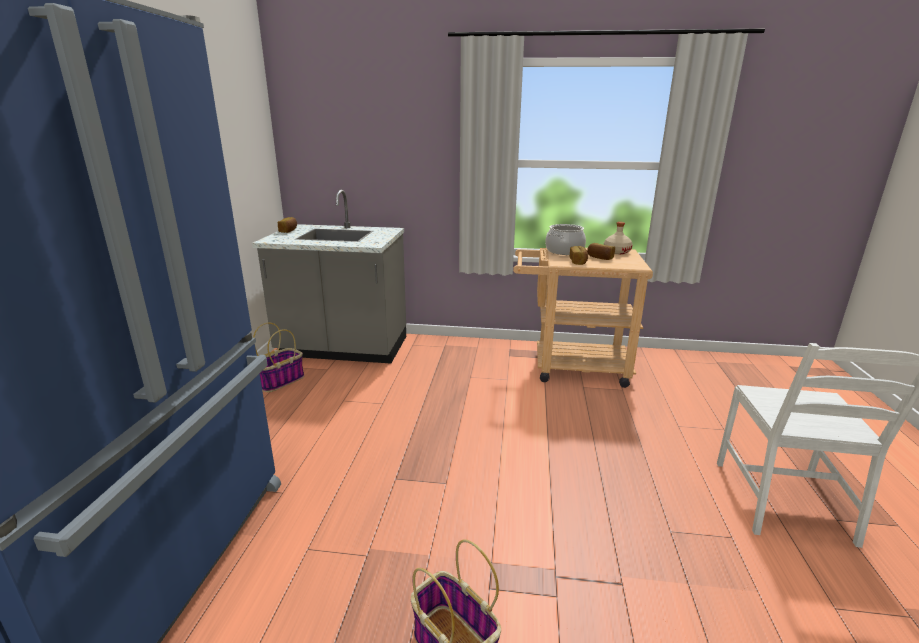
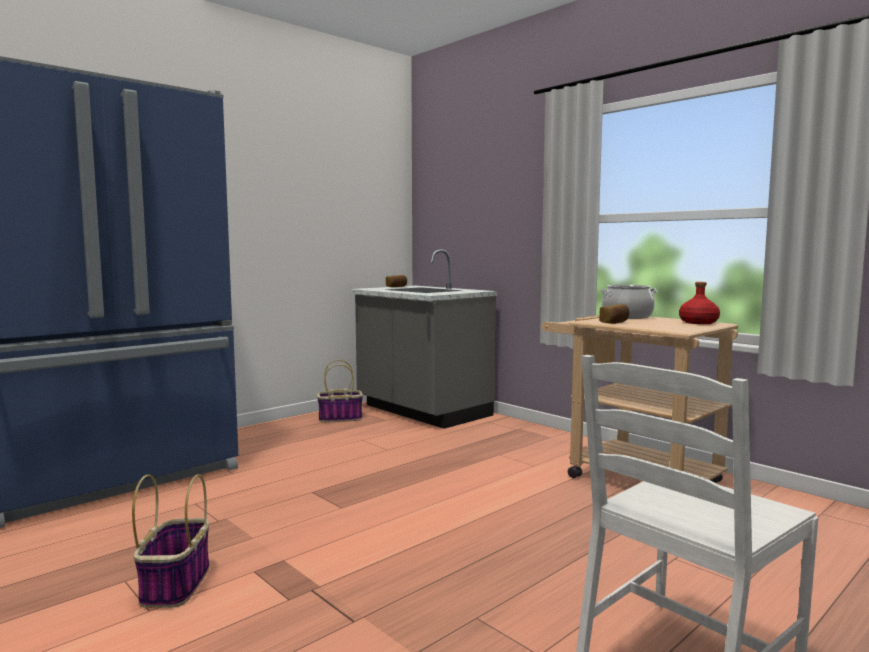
camera: 40 degrees right, 15 degrees down
bread [587,243,615,260] -> none
beige bottle [604,222,633,254] -> red bottle [679,282,720,324]

